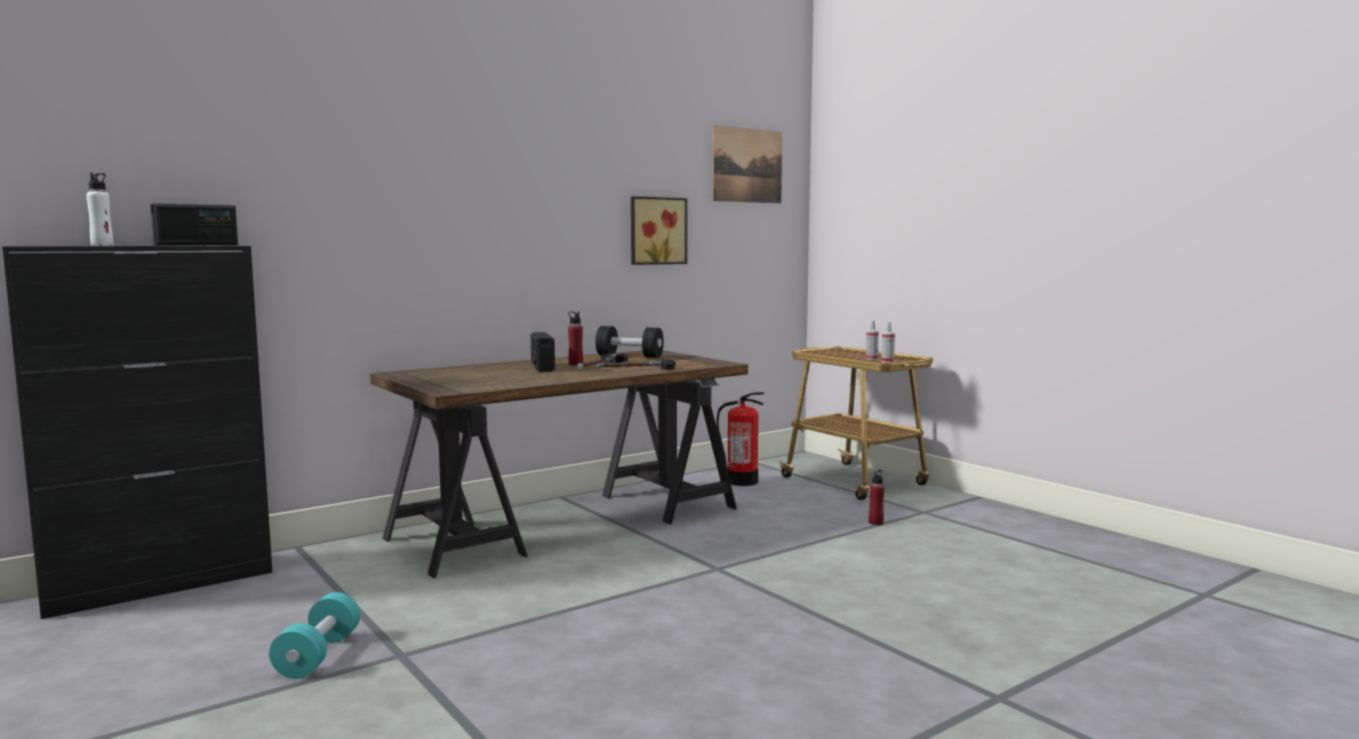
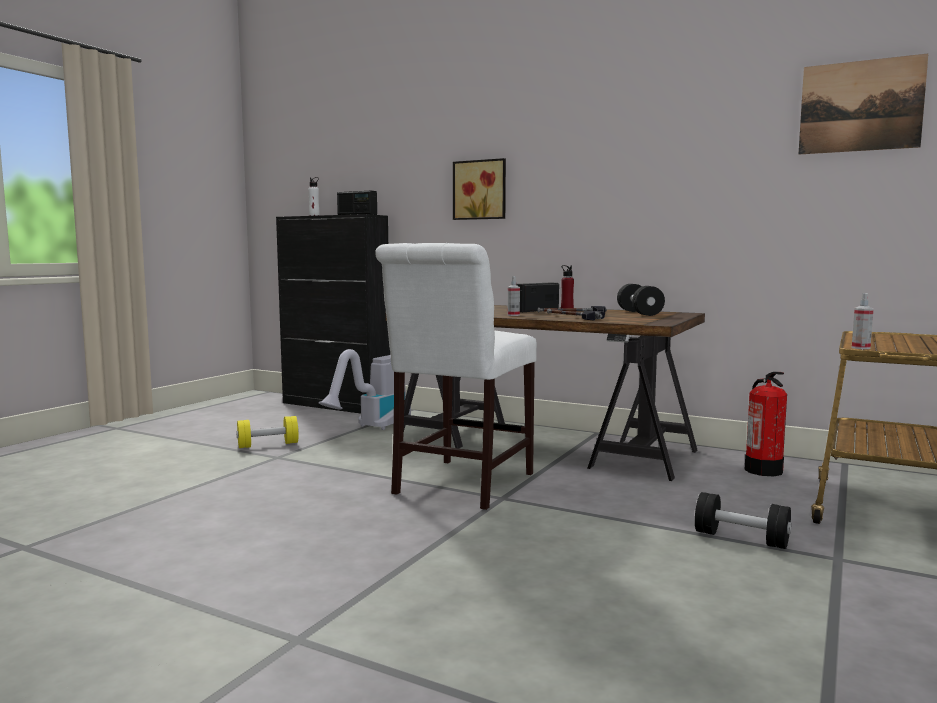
camera: 65 degrees right, 0 degrees up
turquoise dumbbell [269,592,360,679] -> yellow dumbbell [236,416,299,448]
picture [631,196,687,265] -> picture moved to [453,158,506,220]
spray bottle [866,321,879,360] -> spray bottle moved to [507,276,520,316]
red bottle [869,470,885,525] -> black dumbbell [695,492,791,549]
none -> vacuum cleaner [319,349,411,430]
none -> white chair [375,243,537,510]

